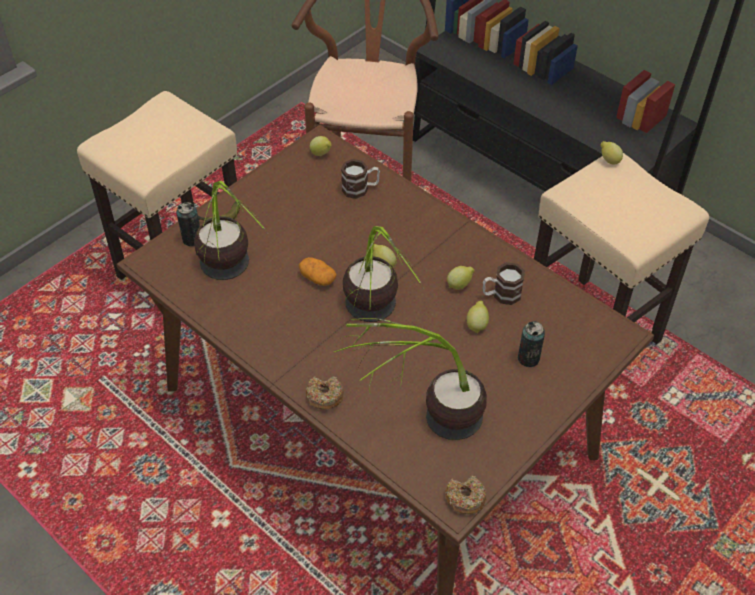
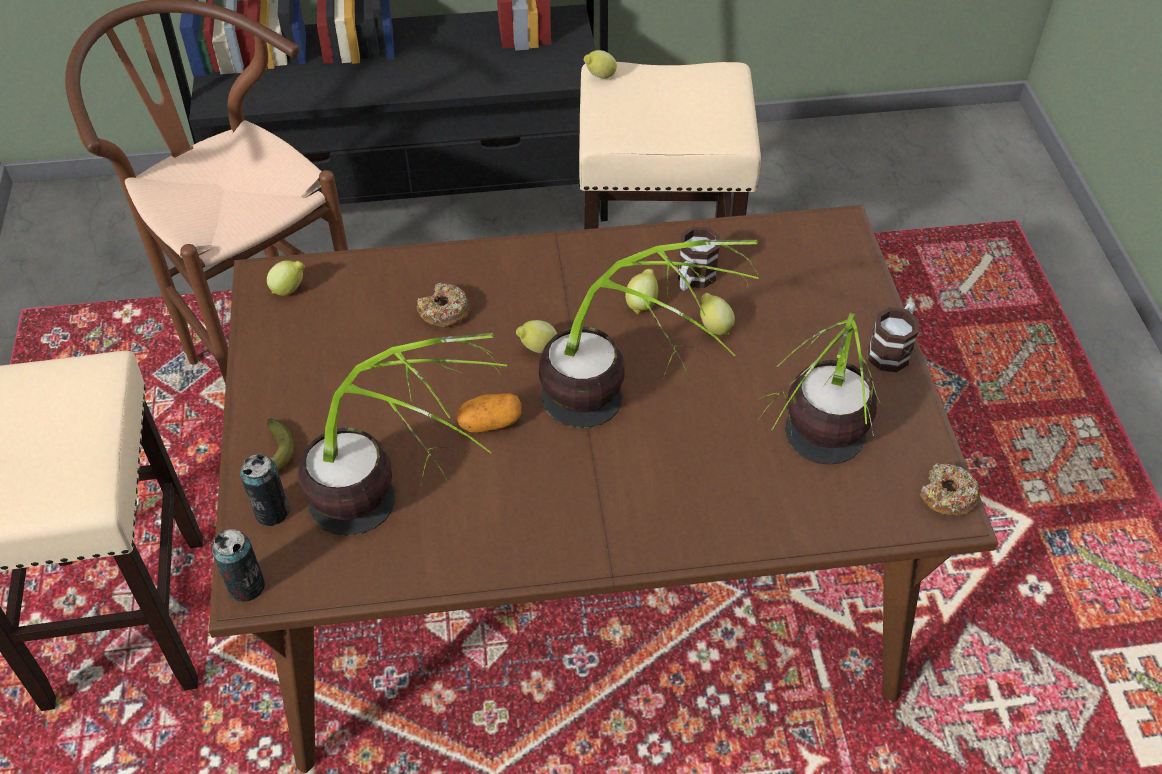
camera: 50 degrees left, 0 degrees up
donut [306,376,343,410] -> donut moved to [417,283,470,328]
mug [341,159,380,199] -> mug moved to [867,302,919,372]
can [518,321,545,367] -> can moved to [212,529,265,602]

